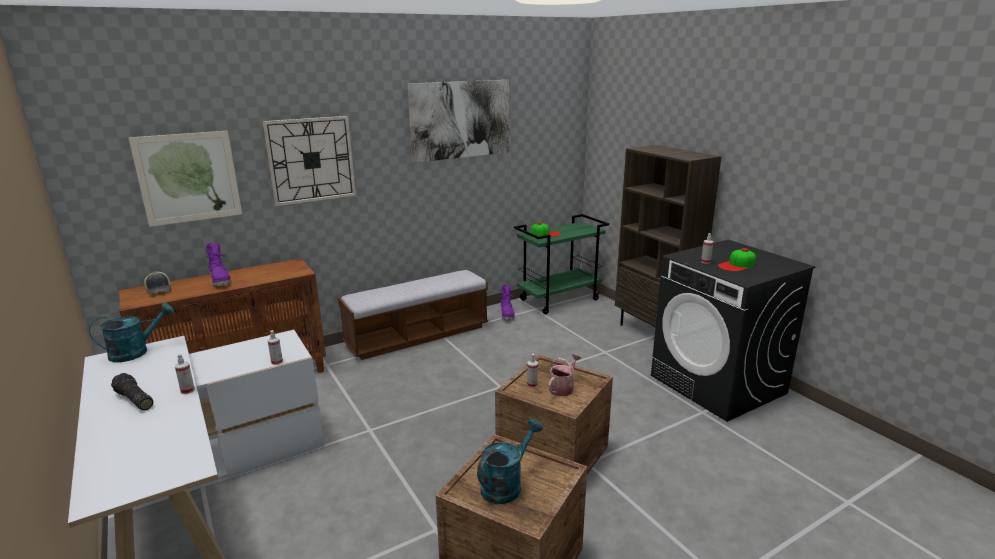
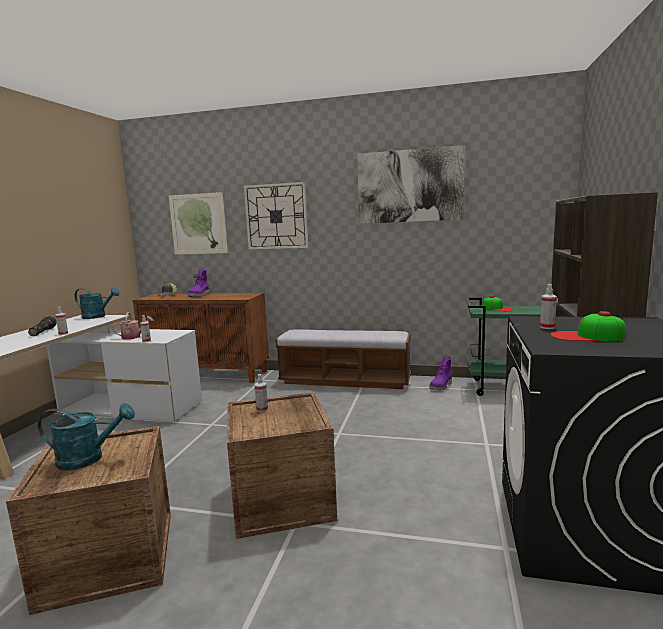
camera: 45 degrees right, 10 degrees down
watering can [548,354,581,396] -> watering can moved to [111,312,154,340]

